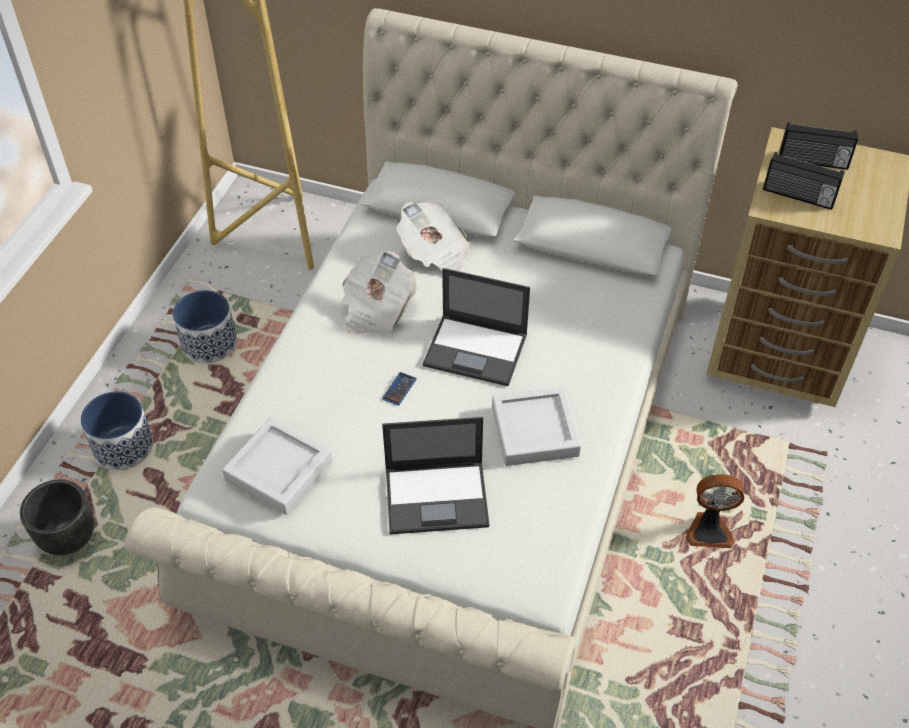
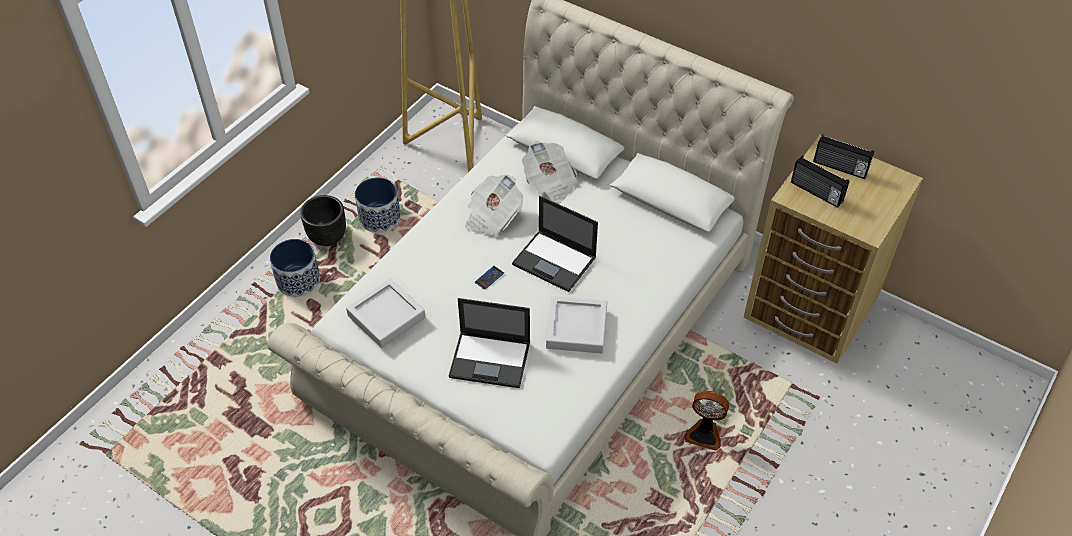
camera: 15 degrees right, 0 degrees up
black planter [20,479,94,556] -> black planter moved to [300,195,346,246]

